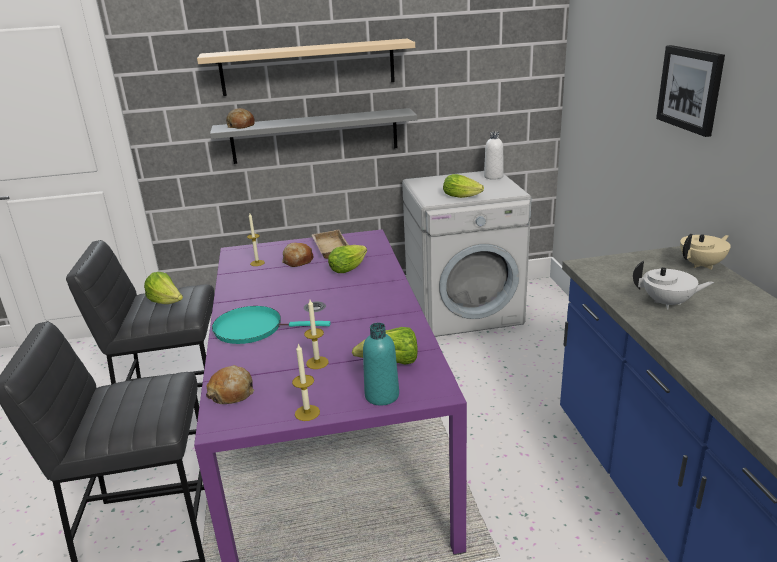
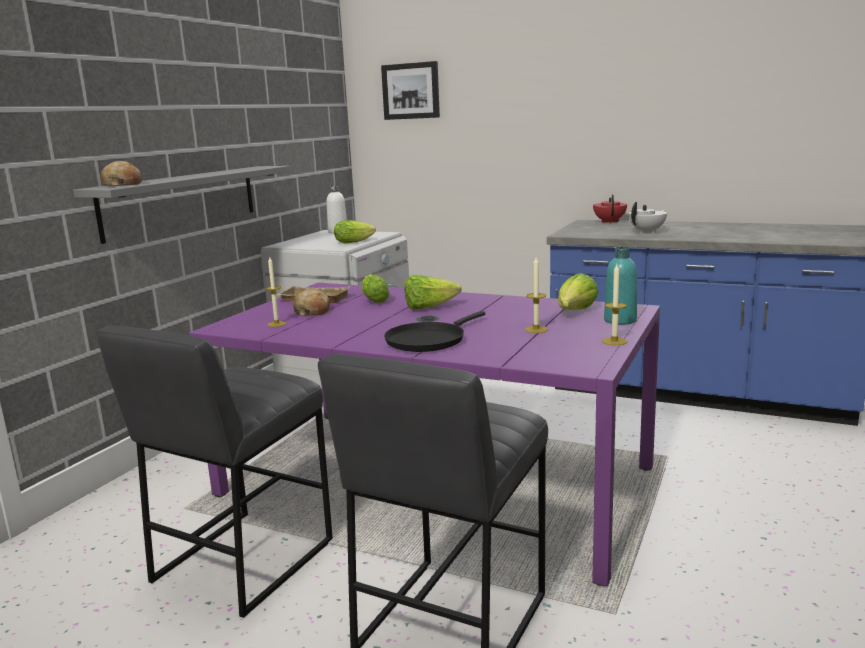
camera: 55 degrees left, 10 degrees down
lettuce [144,272,183,304] -> lettuce moved to [405,275,462,310]
beige shelf [197,39,415,96] -> none
bread [206,365,254,404] -> none
turquoise frying pan [212,306,331,344] -> black frying pan [384,311,485,352]
picture [656,45,725,137] -> picture moved to [381,61,440,120]
beige teapot [680,233,731,270] -> red teapot [593,194,627,223]

